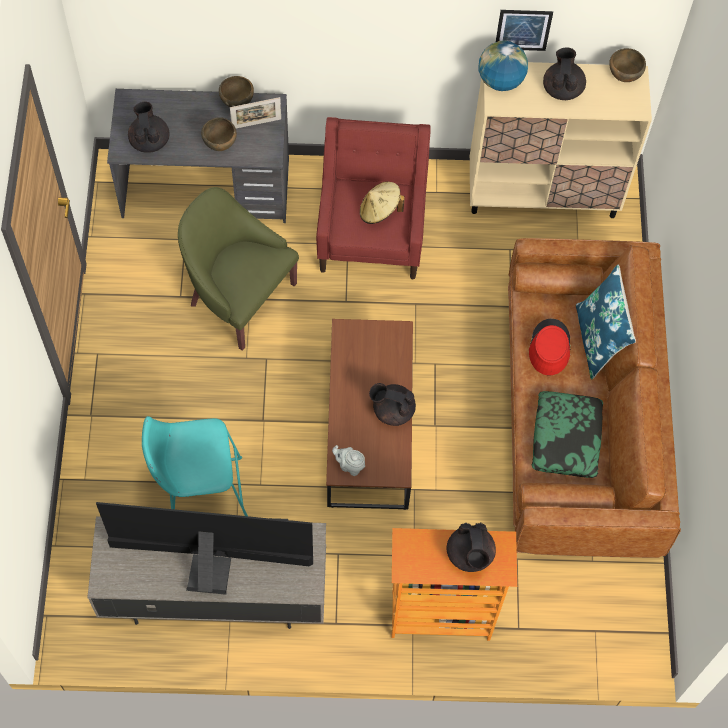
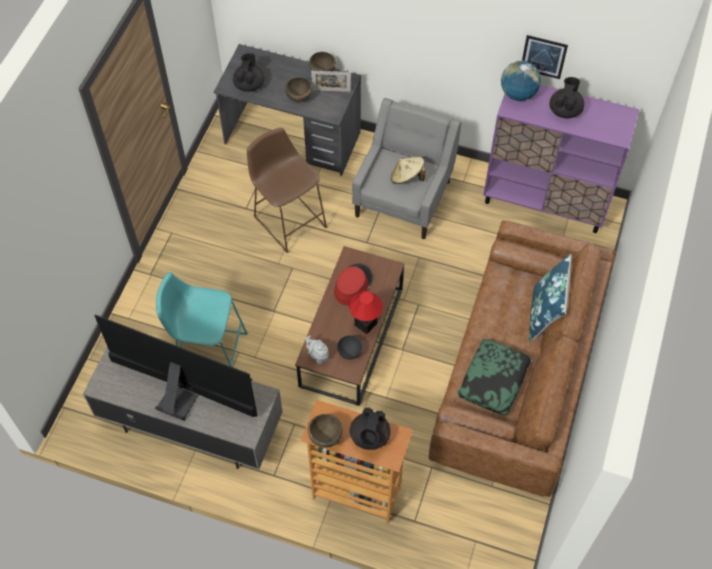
camera: 20 degrees right, 5 degrees down
green armchair [178,187,299,351] -> brown stool [247,128,327,253]
red armchair [316,117,431,279] -> grey armchair [352,98,462,239]
black teapot [369,383,416,426] -> table lamp [349,291,383,334]
beige cabinet [470,62,652,218] -> purple cabinet [483,85,640,233]
red hat [529,319,571,375] -> red hat moved to [334,263,373,305]
brown bowl [609,48,646,82] -> brown bowl moved to [308,414,343,448]
none -> grey bowl [337,335,362,360]

